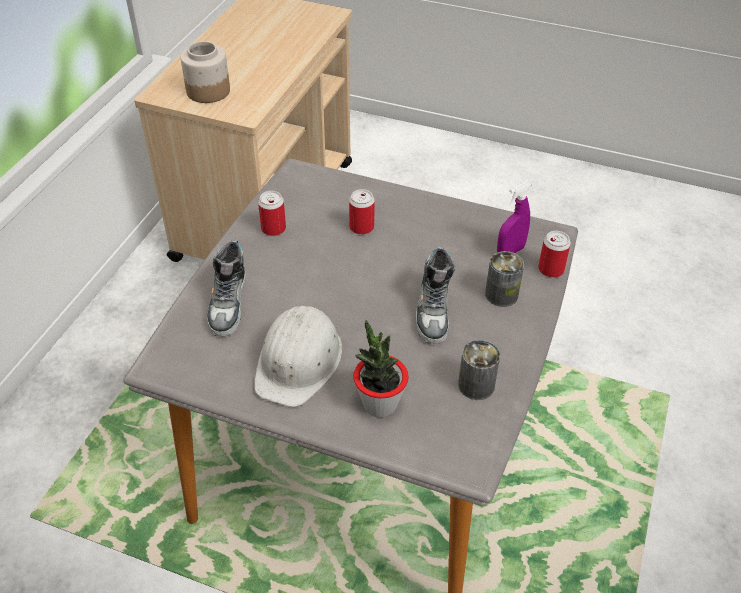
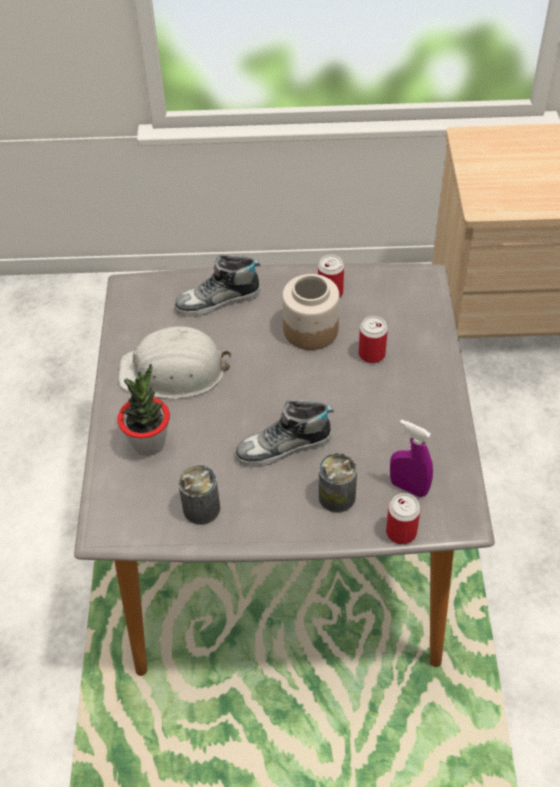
camera: 70 degrees right, 5 degrees up
jar [180,41,230,103] -> jar moved to [282,274,340,350]

